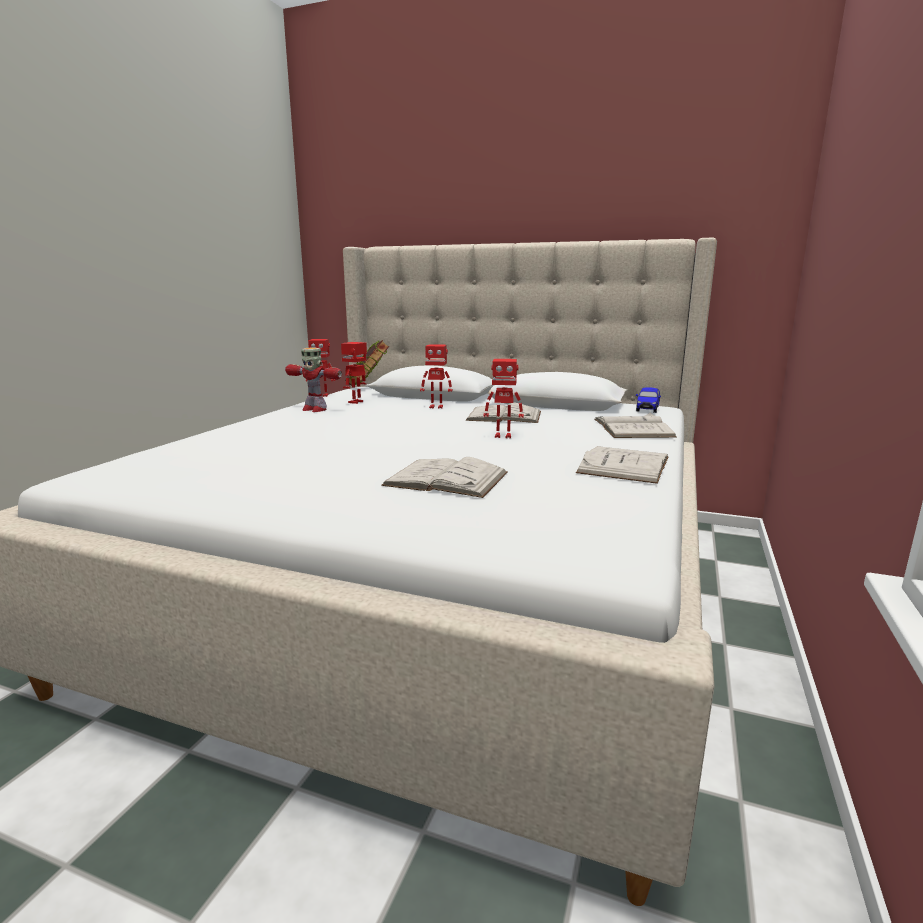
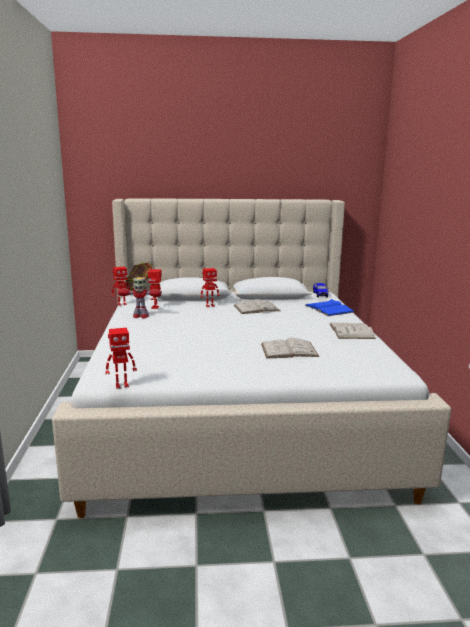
camera: 25 degrees left, 0 degrees up
toy robot [483,359,524,438] -> toy robot moved to [105,328,137,389]
white book [594,413,677,438] -> blue book [305,299,354,316]

